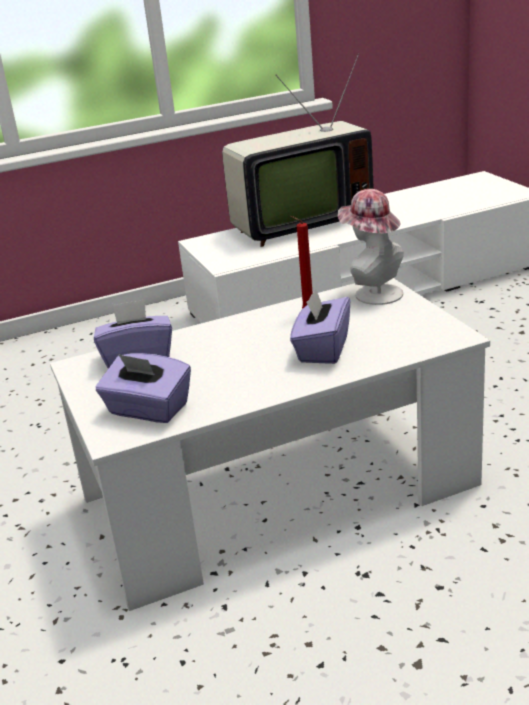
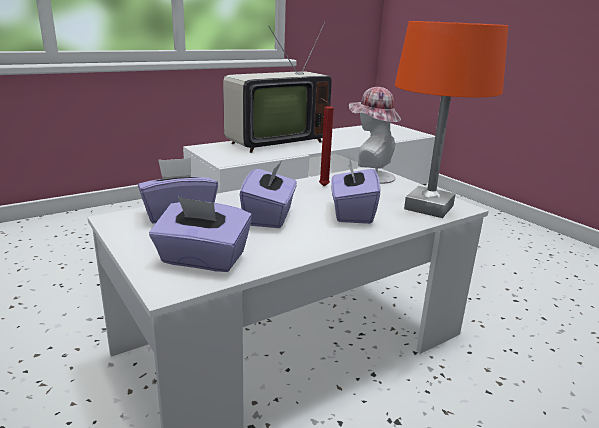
camera: 15 degrees left, 5 degrees down
none -> purple tissue box [240,161,297,228]
none -> orange table lamp [395,21,508,218]

